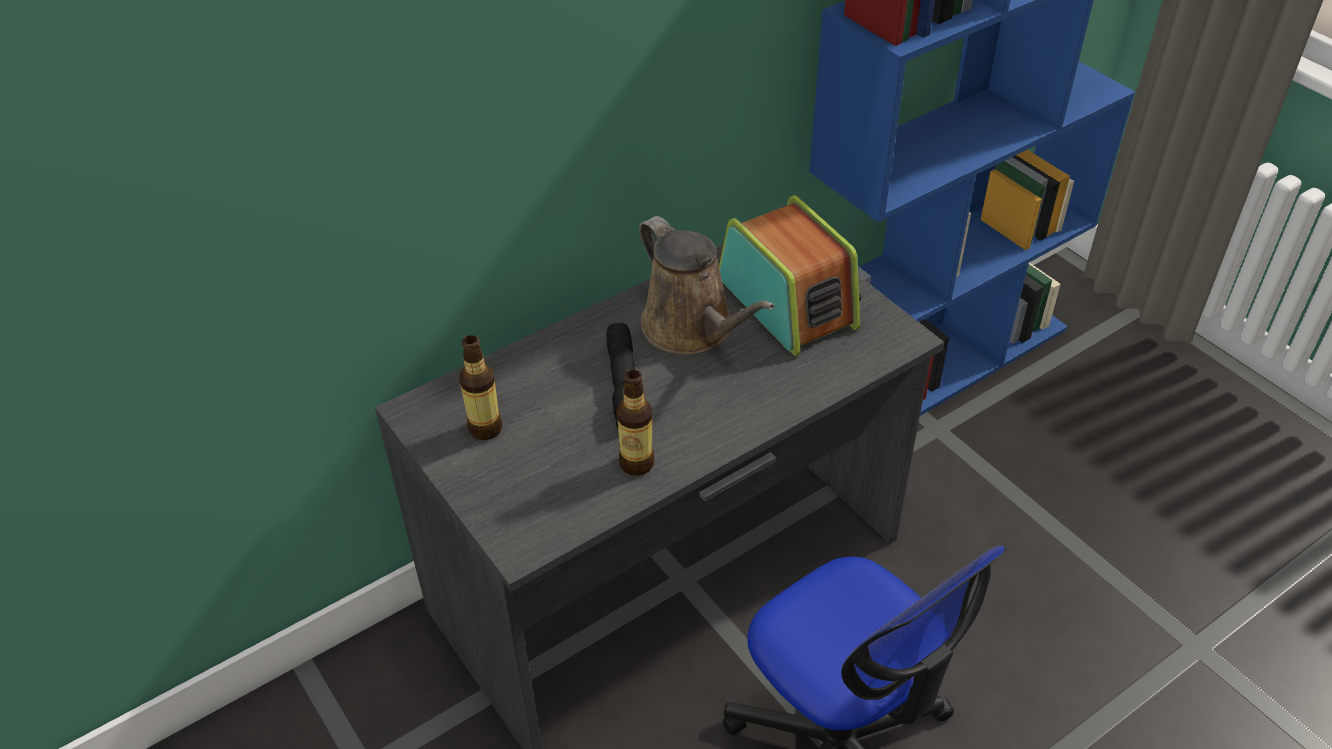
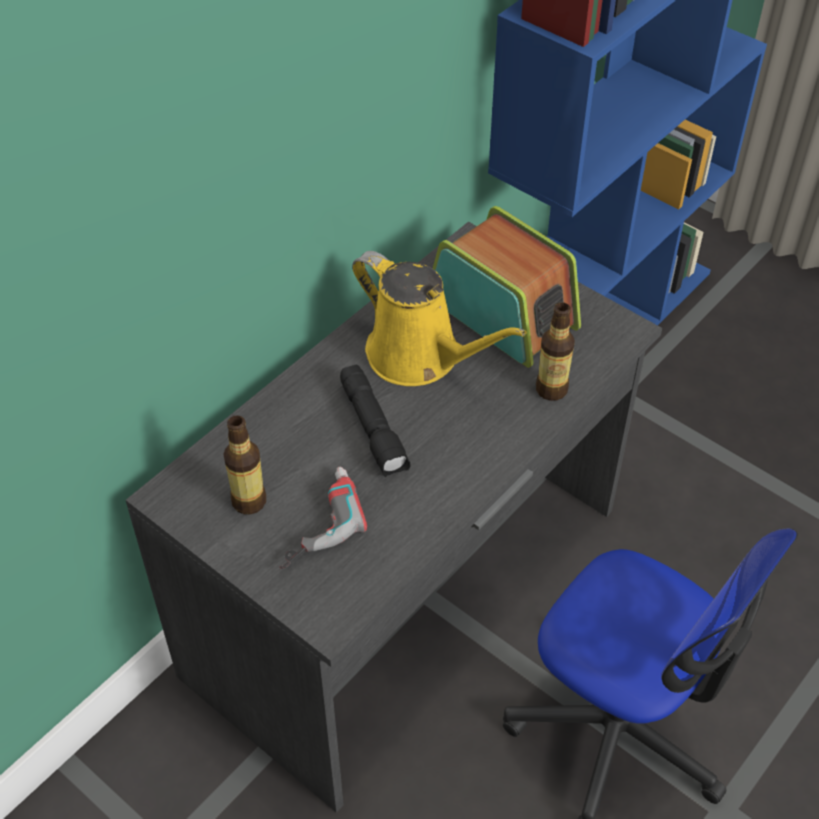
camera: 15 degrees left, 5 degrees up
bottle [617,369,654,476] -> bottle moved to [536,302,575,401]
brown watering can [639,216,775,355] -> yellow watering can [352,251,527,386]
none -> power drill [279,467,367,569]

